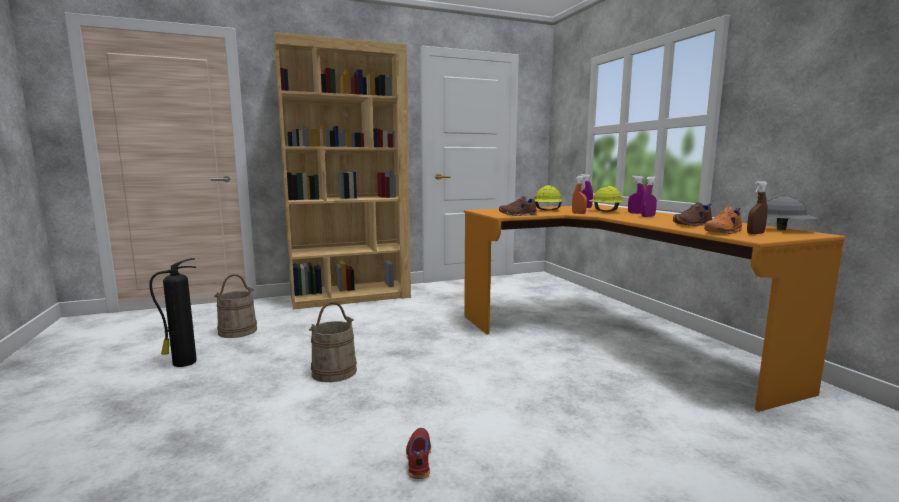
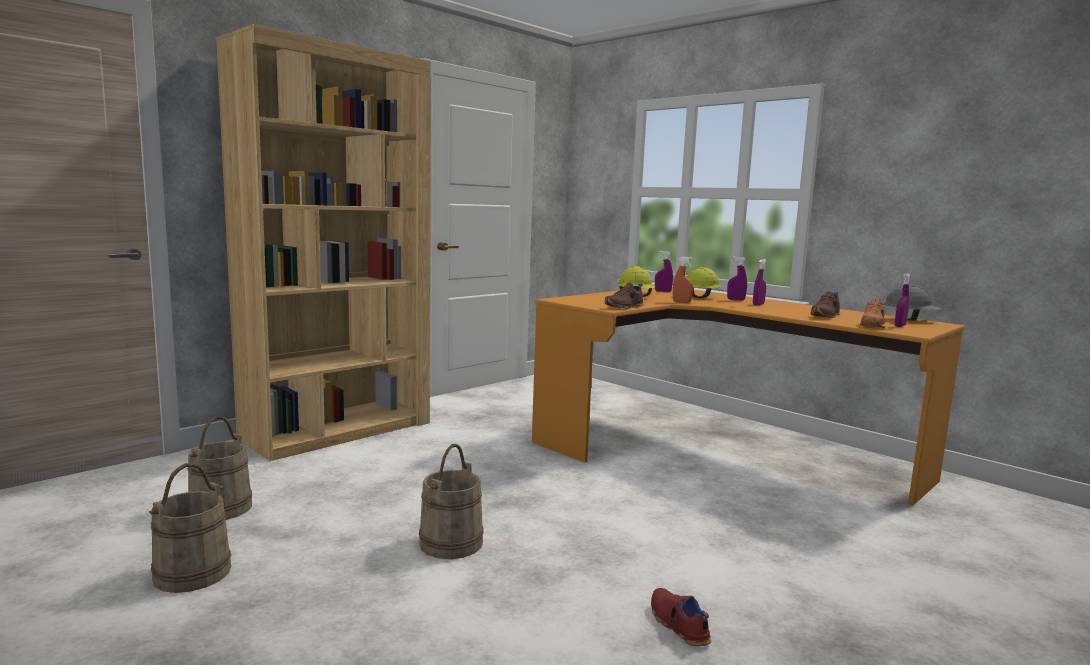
camera: 25 degrees left, 0 degrees up
fire extinguisher [149,258,197,367] -> beige bucket [149,463,231,593]
brown spray bottle [747,181,768,234] -> purple spray bottle [895,273,911,327]

